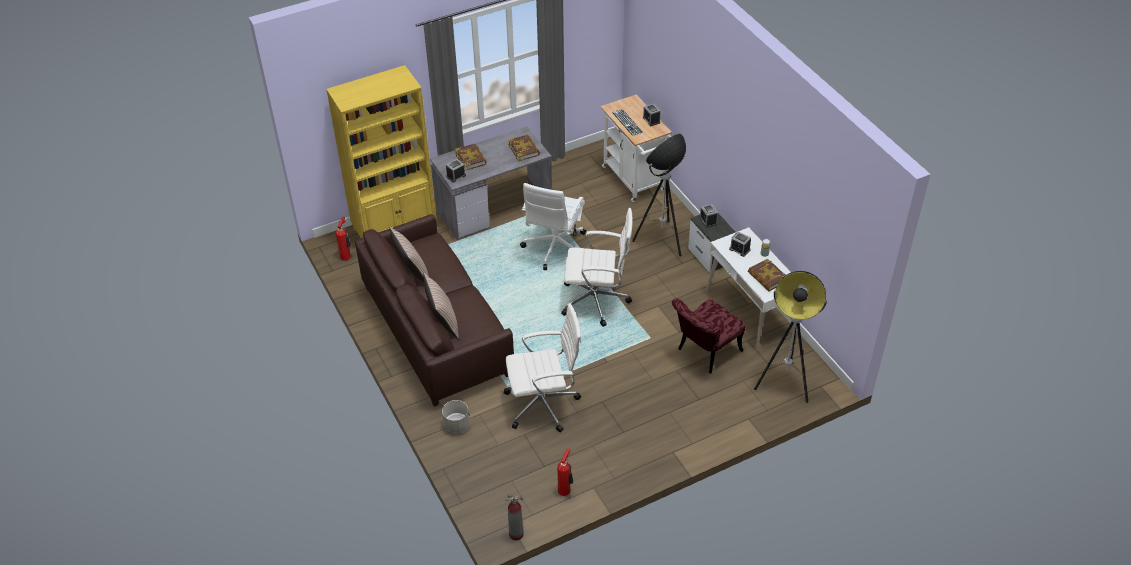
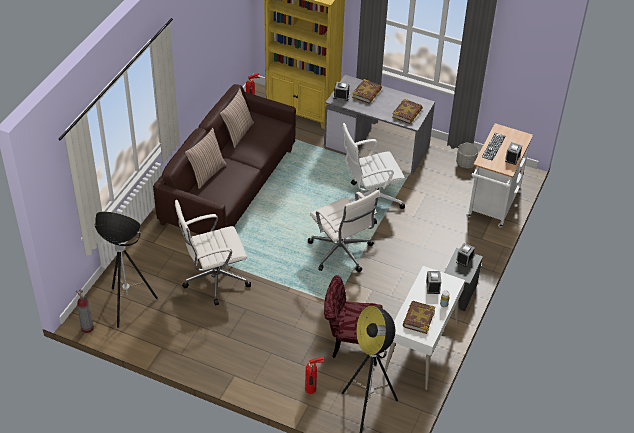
camera: 50 degrees right, 0 degrees up
grey planter [442,400,470,433] -> grey planter moved to [456,143,478,168]
white office chair [504,303,582,432] -> white office chair turned 120 degrees clockwise [175,200,251,305]
fire extinguisher [557,448,573,496] -> fire extinguisher moved to [305,357,324,394]
floor lamp [632,133,686,256] -> floor lamp moved to [94,212,158,328]

